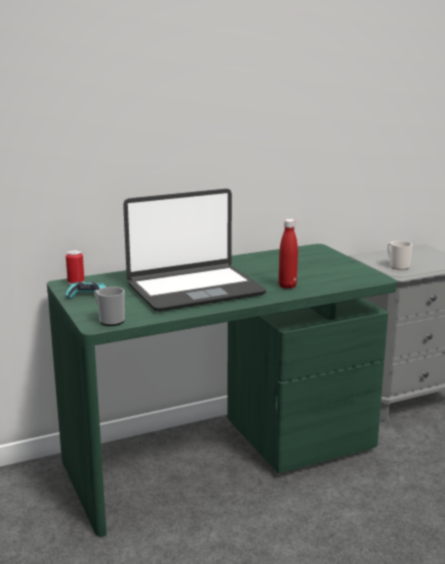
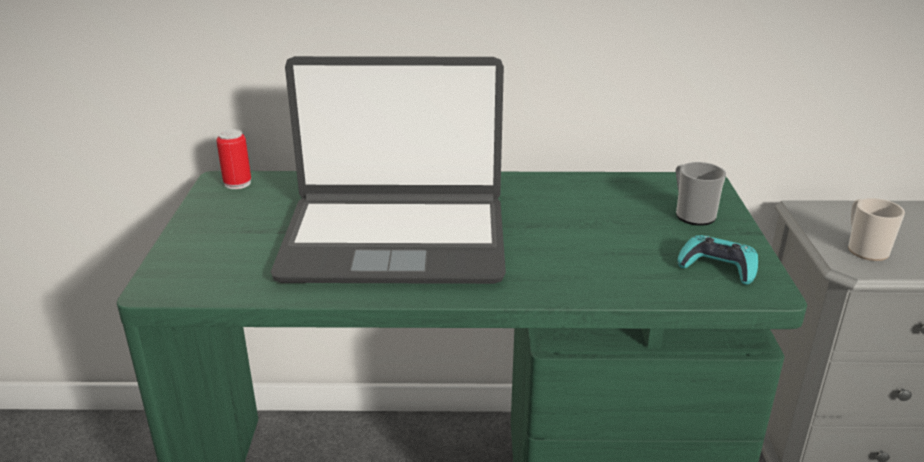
camera: 25 degrees right, 10 degrees up
turquoise game controller [66,282,106,299] -> turquoise game controller moved to [677,235,758,285]
mug [94,287,125,326] -> mug moved to [676,162,726,226]
red bottle [279,219,298,289] -> none

